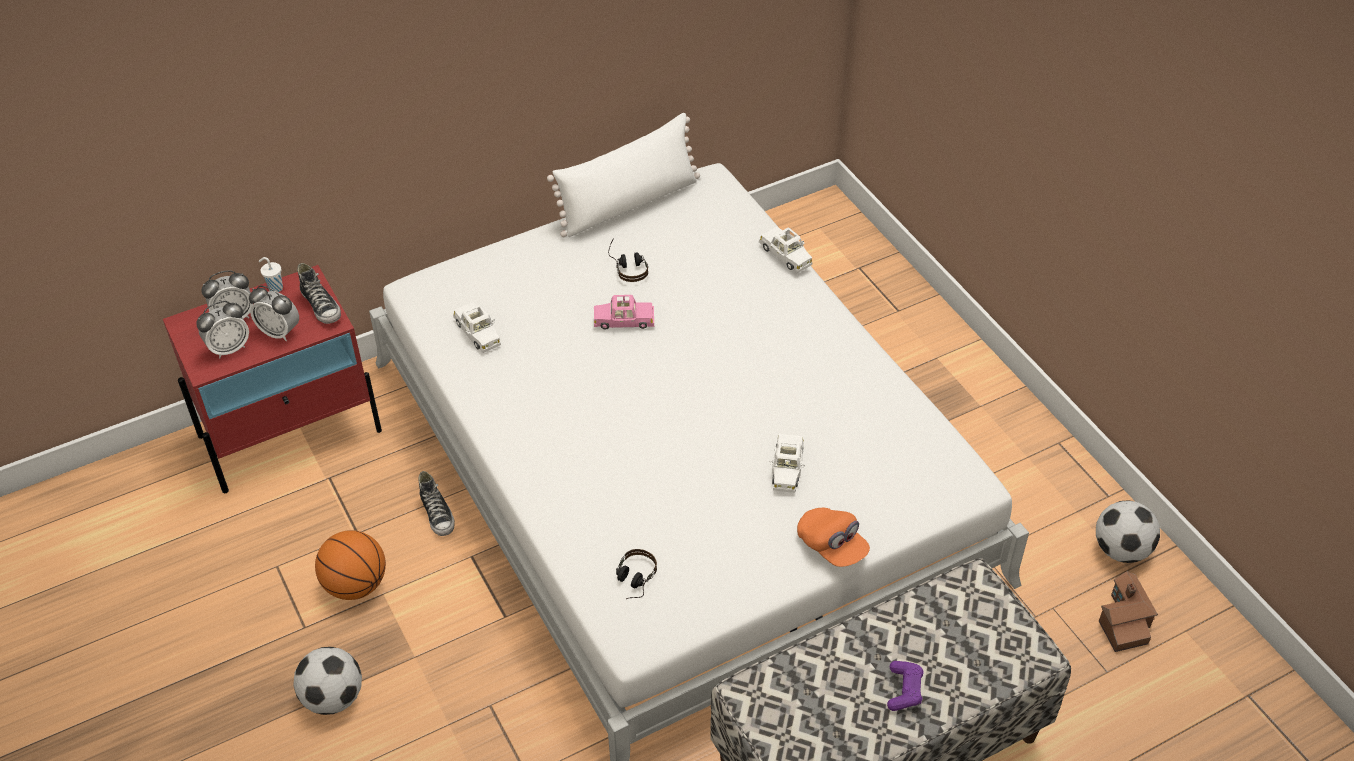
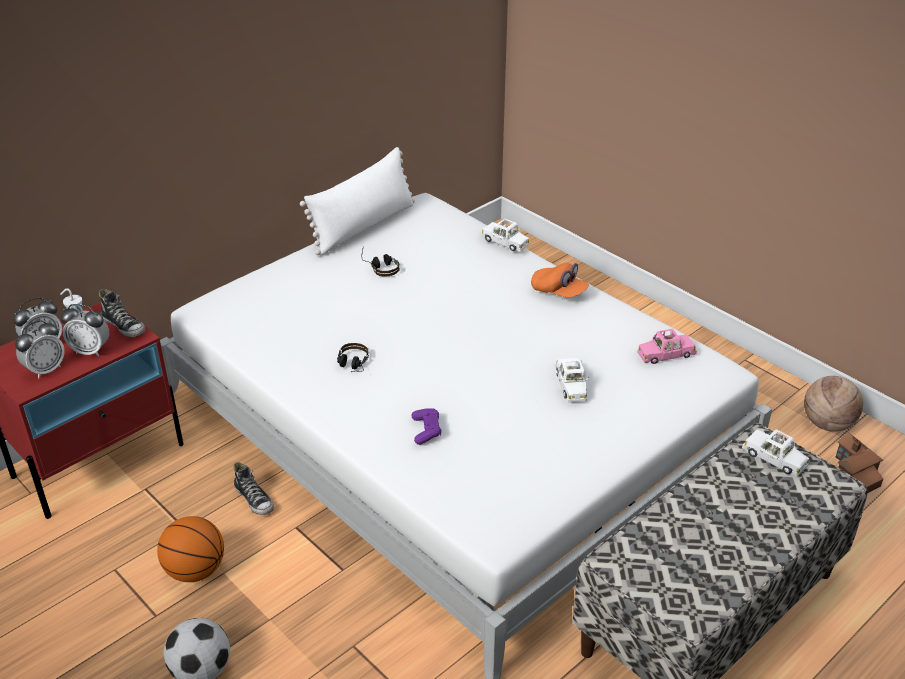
camera: 15 degrees left, 10 degrees down
white toy car [453,302,501,353] -> white toy car moved to [742,429,809,477]
pink toy car [594,295,654,329] -> pink toy car moved to [637,329,697,364]
headphones [616,549,657,599] -> headphones moved to [337,343,369,372]
orange cap [797,508,870,567] -> orange cap moved to [531,263,589,298]
purple game controller [887,661,924,711] -> purple game controller moved to [412,408,441,445]
football [1096,500,1160,563] -> basketball [804,376,863,432]

